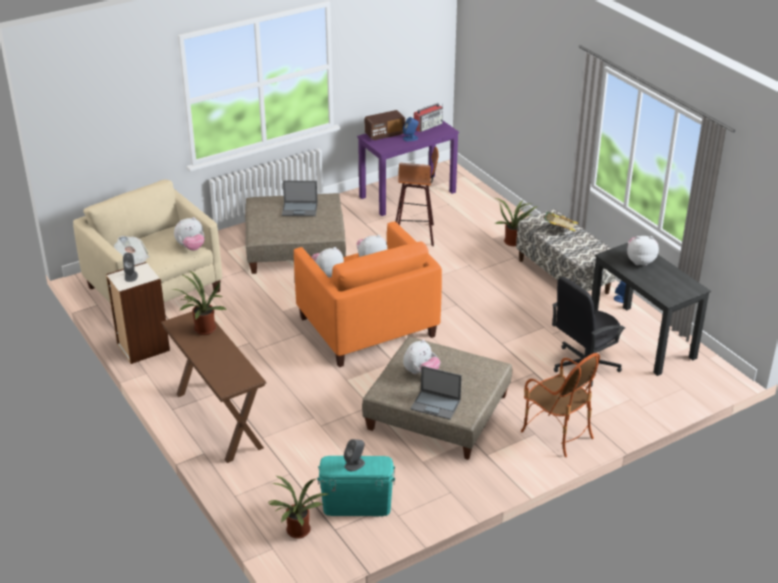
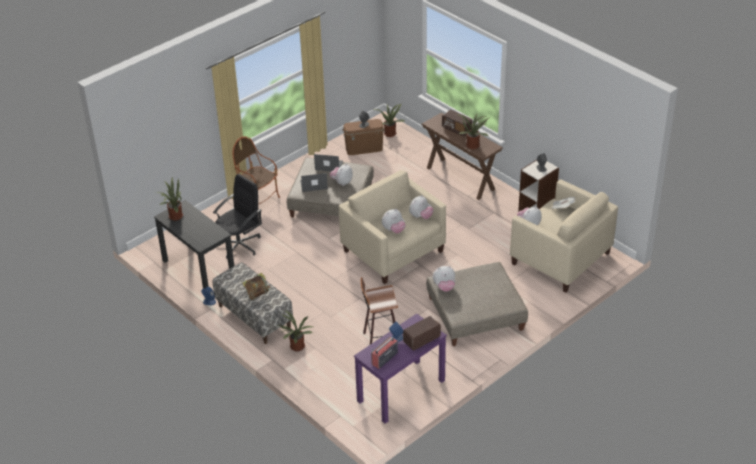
camera: 170 degrees right, 5 degrees up
laptop [282,180,318,216] -> laptop moved to [300,173,328,192]
orange armchair [294,222,442,367] -> beige armchair [339,170,446,284]
turquoise storage box [317,456,395,516] -> brown storage box [342,119,385,155]
plush toy [627,236,659,265] -> plush toy moved to [433,266,455,292]
none -> potted plant [157,176,183,221]
none -> radio [442,110,473,136]

